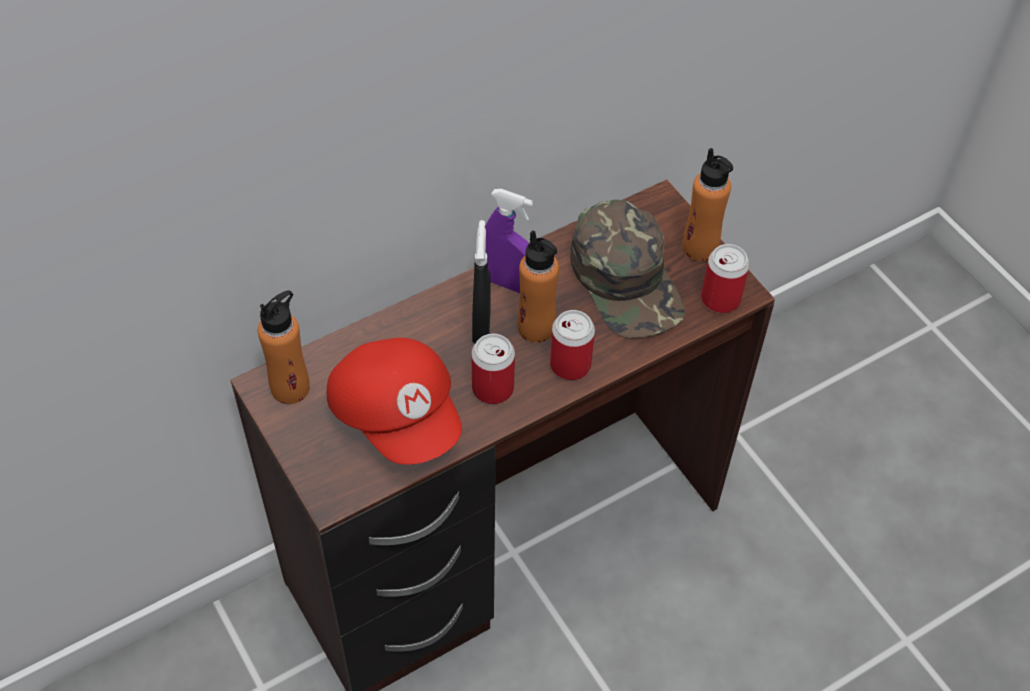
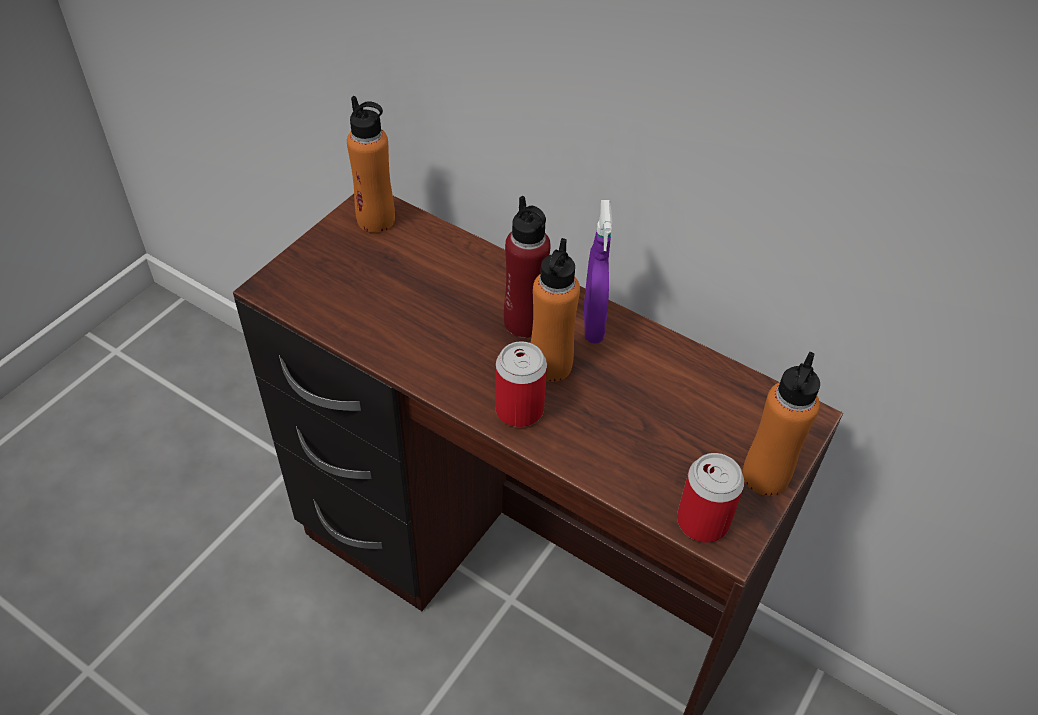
camera: 65 degrees right, 5 degrees down
red cap [326,338,462,465] -> none
can [471,334,515,404] -> none
black spray bottle [472,220,491,343] -> red bottle [504,196,551,338]
green cap [570,199,685,339] -> none

